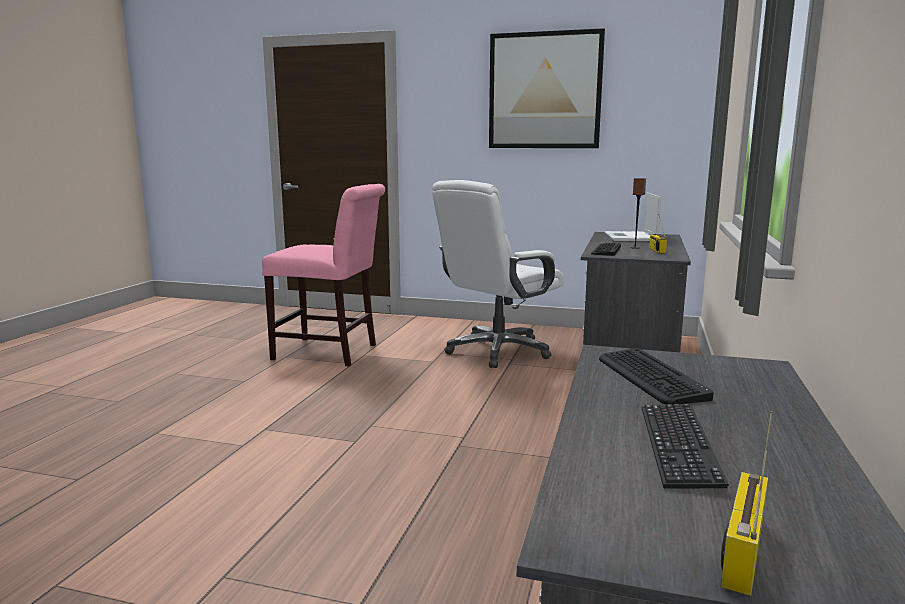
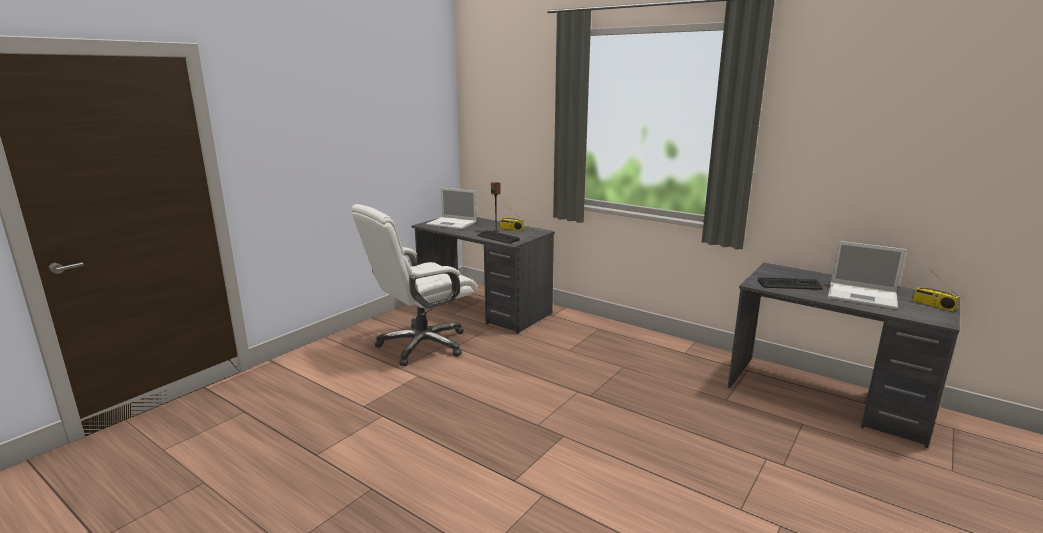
camera: 70 degrees left, 5 degrees up
pink chair [262,184,385,367] -> none
white office chair [432,180,564,368] -> white office chair turned 75 degrees clockwise [351,204,478,366]
picture [489,28,605,148] -> none
keyboard [642,404,729,488] -> laptop [828,241,906,310]

